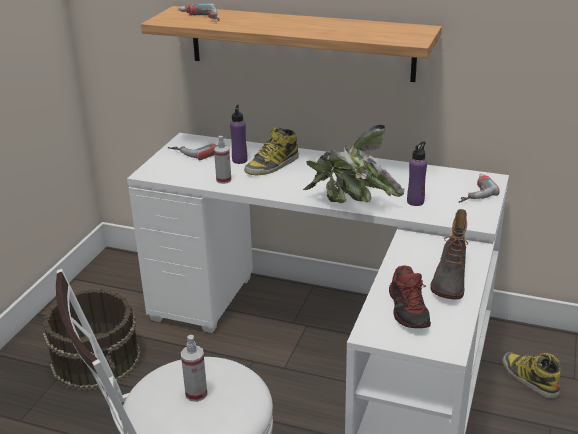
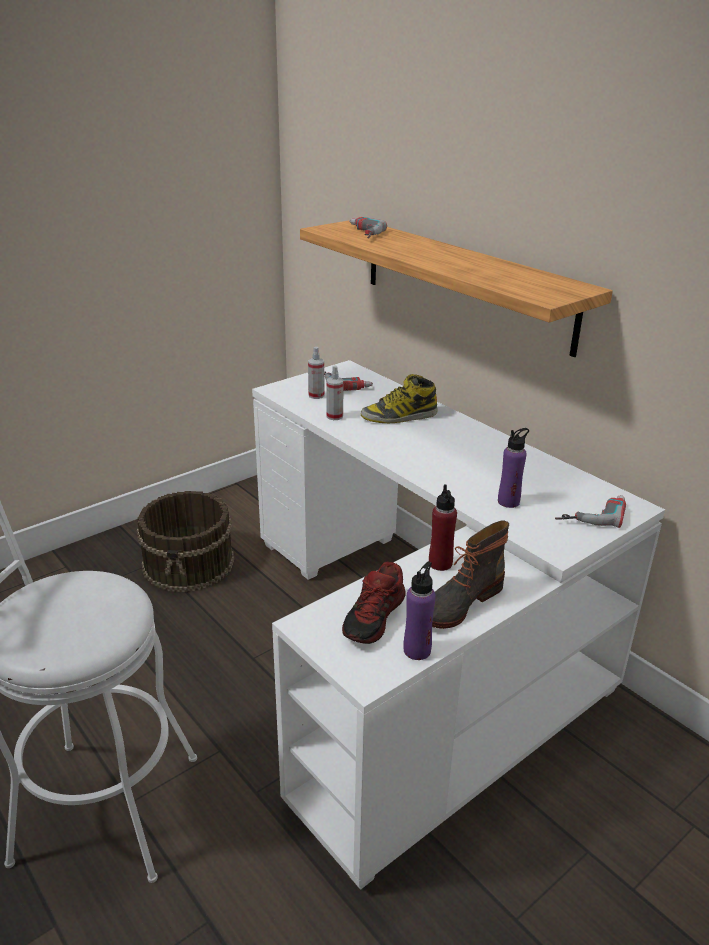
camera: 30 degrees right, 0 degrees up
spray bottle [181,335,208,402] -> spray bottle moved to [308,347,324,399]
purple bottle [230,105,248,164] -> purple bottle moved to [404,561,436,660]
potted plant [303,125,404,203] -> none
boot [502,352,561,398] -> none
none -> red bottle [429,484,457,571]

